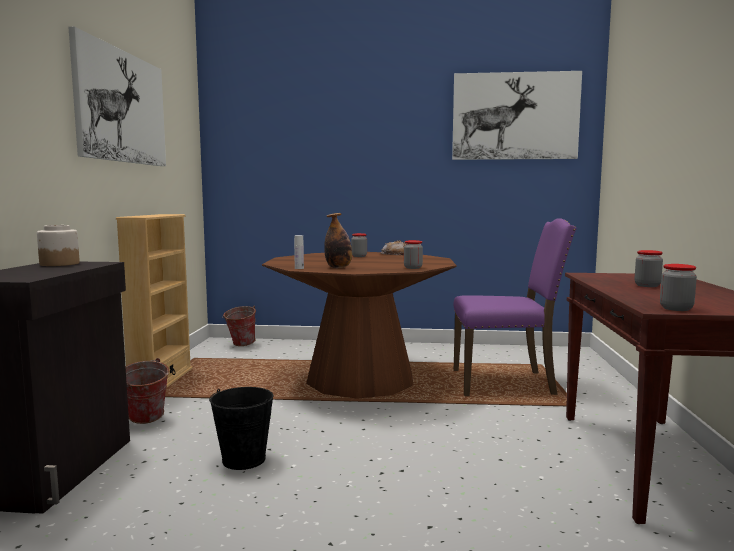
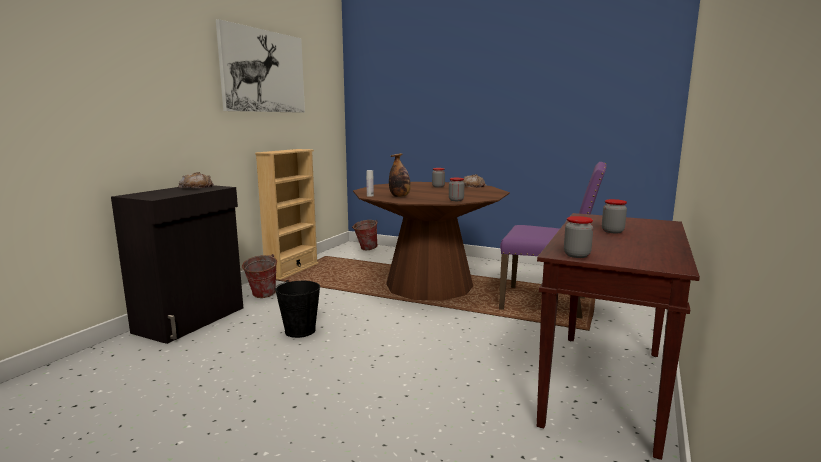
camera: 20 degrees right, 5 degrees up
jar [37,225,80,266] -> bread [178,172,214,188]
picture [452,71,582,160] -> none

